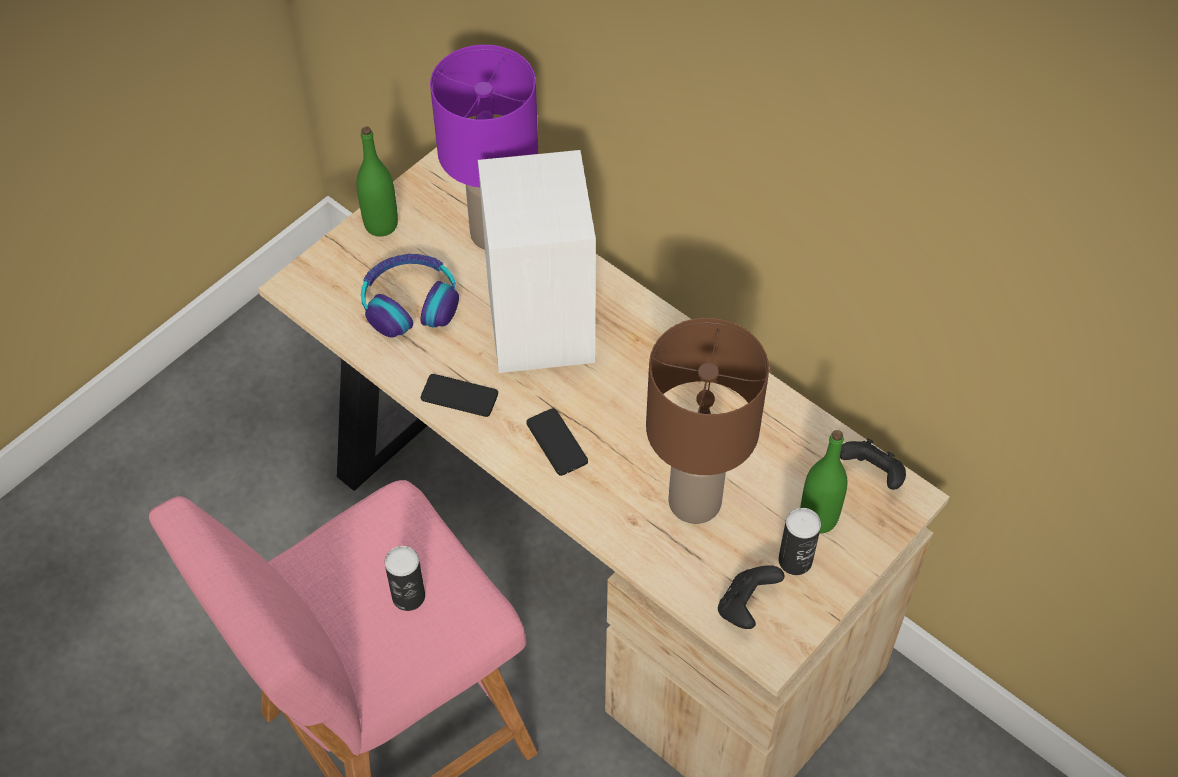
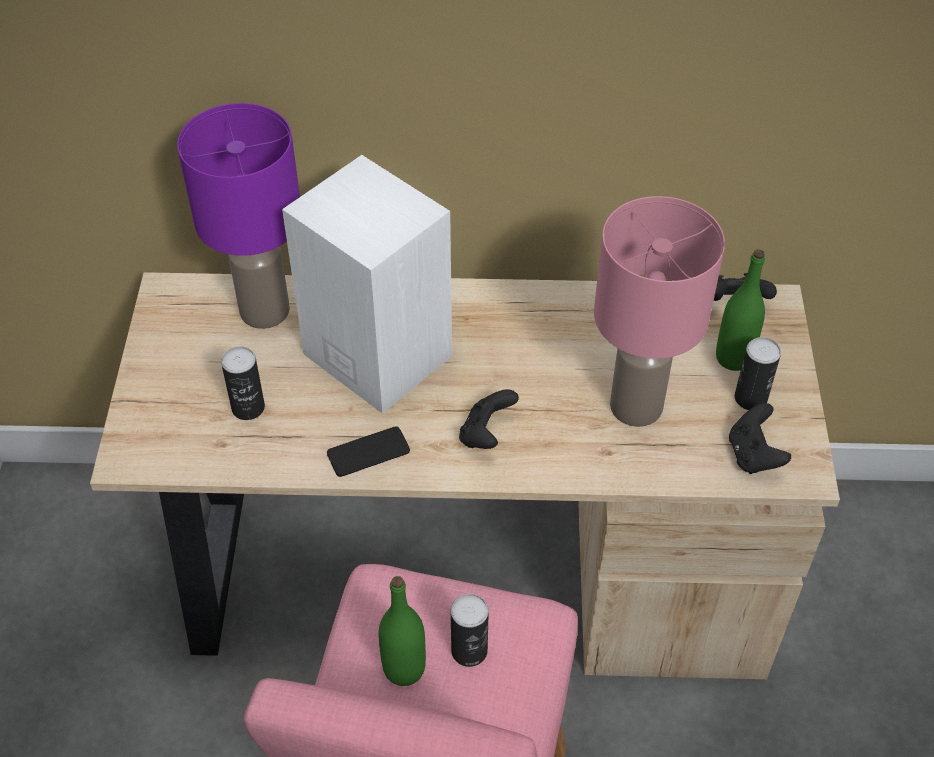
camera: 40 degrees left, 5 degrees down
green bottle [357,127,398,237] -> green bottle moved to [378,576,426,686]
headphones [361,254,459,337] -> can [221,346,265,420]
phone [527,408,588,476] -> black game controller [459,389,519,449]
brown table lamp [646,318,769,524] -> pink table lamp [594,196,725,427]

